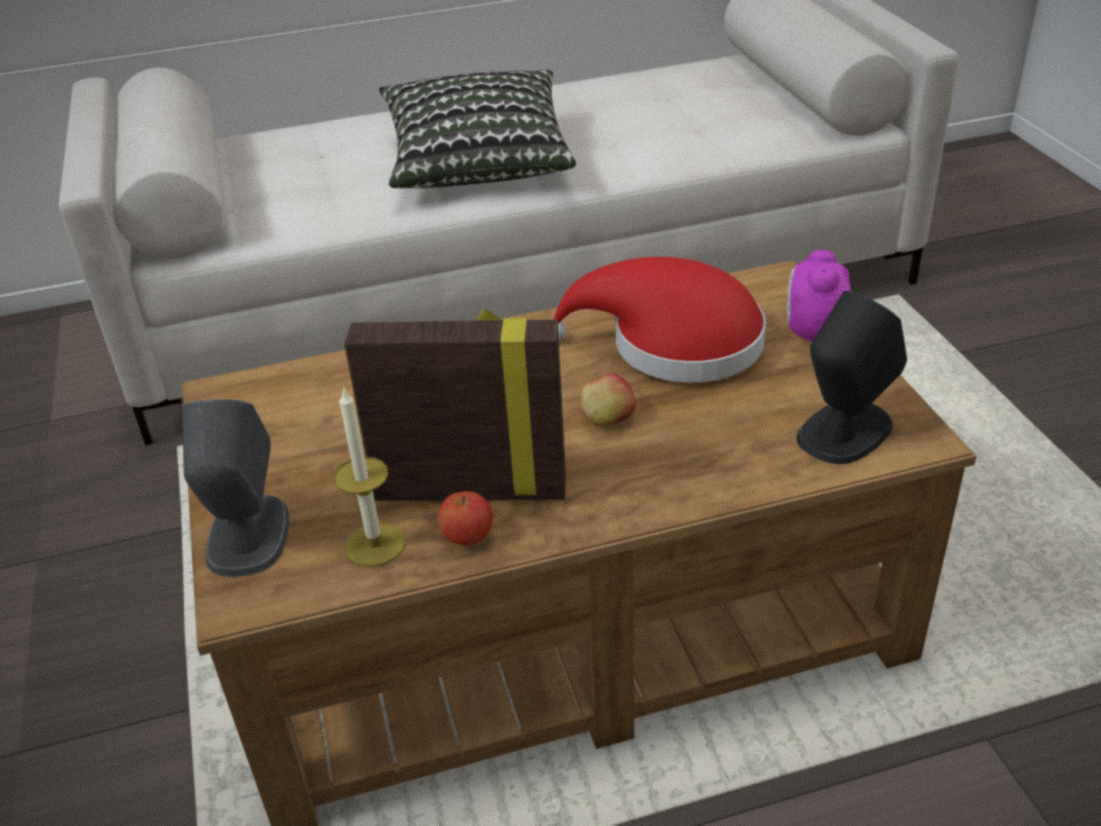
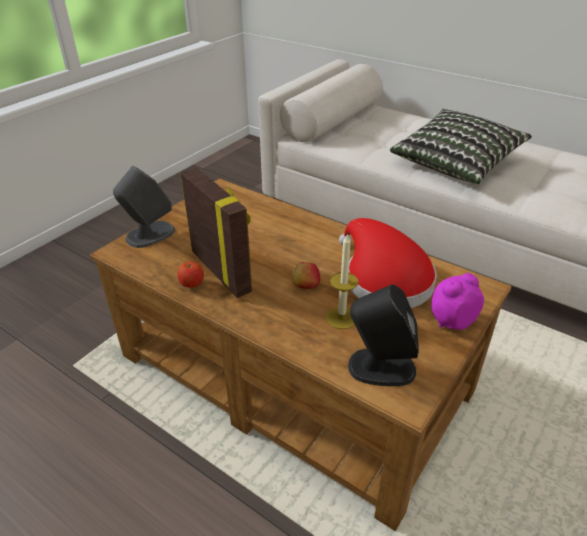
camera: 50 degrees right, 0 degrees up
candle [334,386,406,567] -> candle moved to [326,233,358,329]

